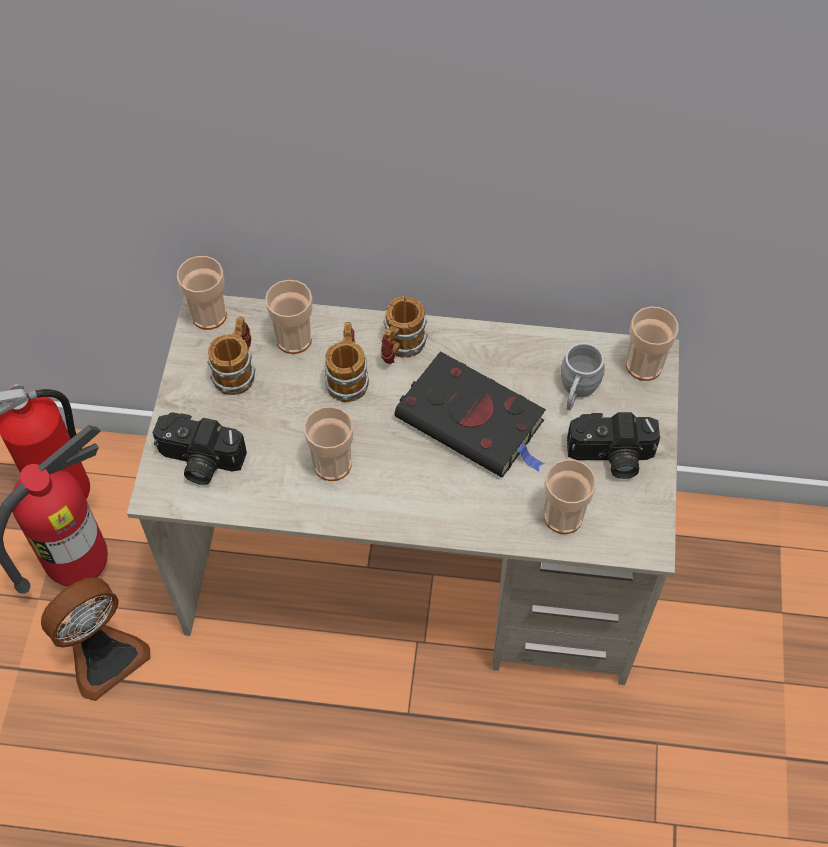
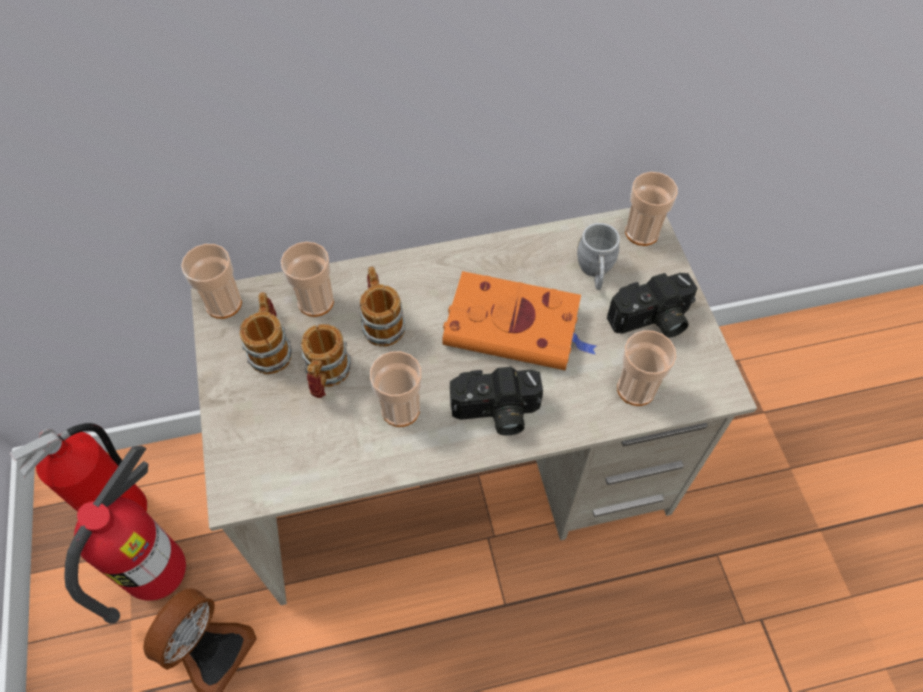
camera: 20 degrees left, 0 degrees up
camera [152,412,247,485] -> camera moved to [450,367,543,436]
mug [381,296,428,364] -> mug moved to [301,324,351,398]
black book [395,351,546,477] -> orange book [442,271,597,370]

